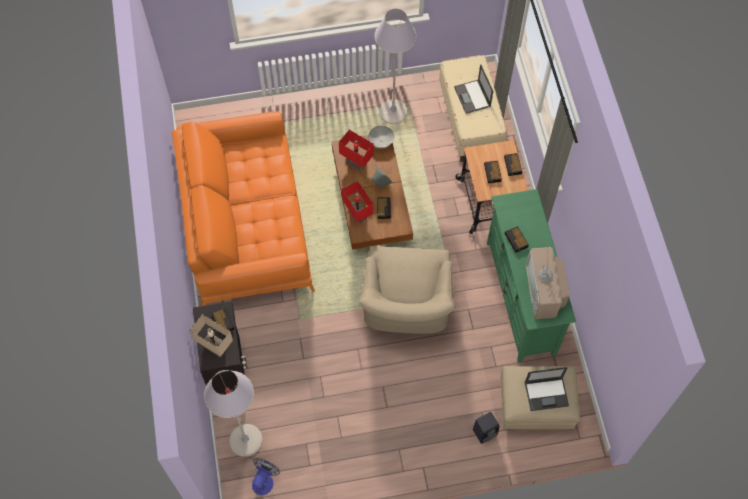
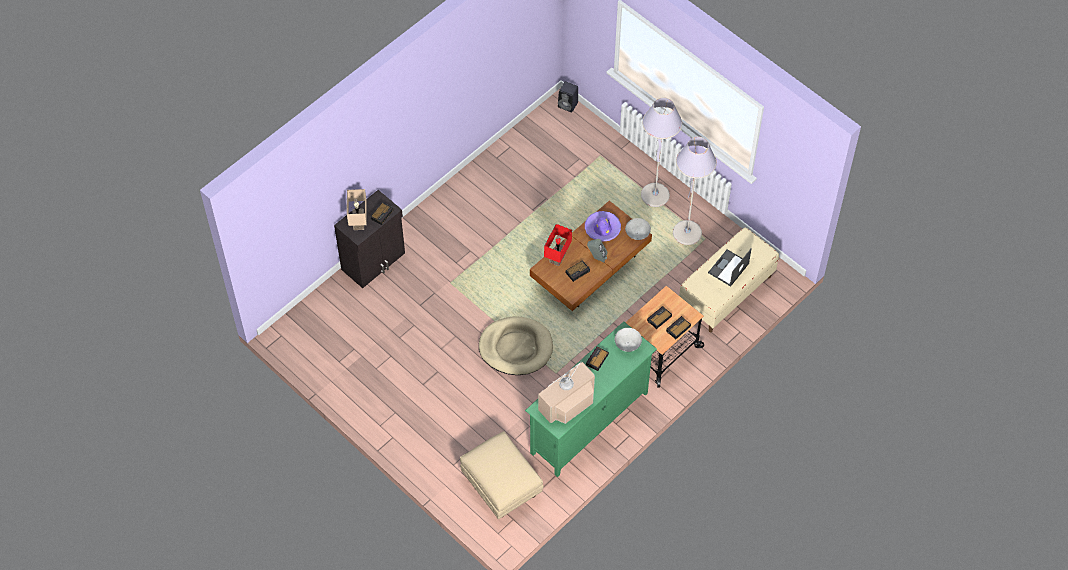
camera: 55 degrees right, 5 degrees down
orange sofa [172,111,315,306] -> none
grey floor lamp [204,370,263,457] -> grey floor lamp moved to [641,97,682,207]
fan [252,458,280,495] -> none
red table lamp [339,130,374,171] -> purple hat [585,211,621,242]
beige armchair [359,246,454,334] -> beige dog bed [479,316,553,375]
black speaker [473,412,499,444] -> black speaker moved to [558,81,578,112]
laptop [525,367,569,411] -> none
none -> grey bowl [615,328,642,352]

